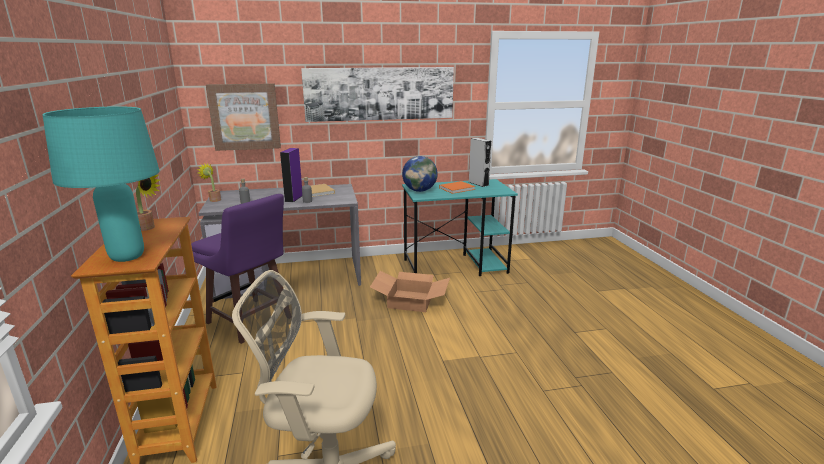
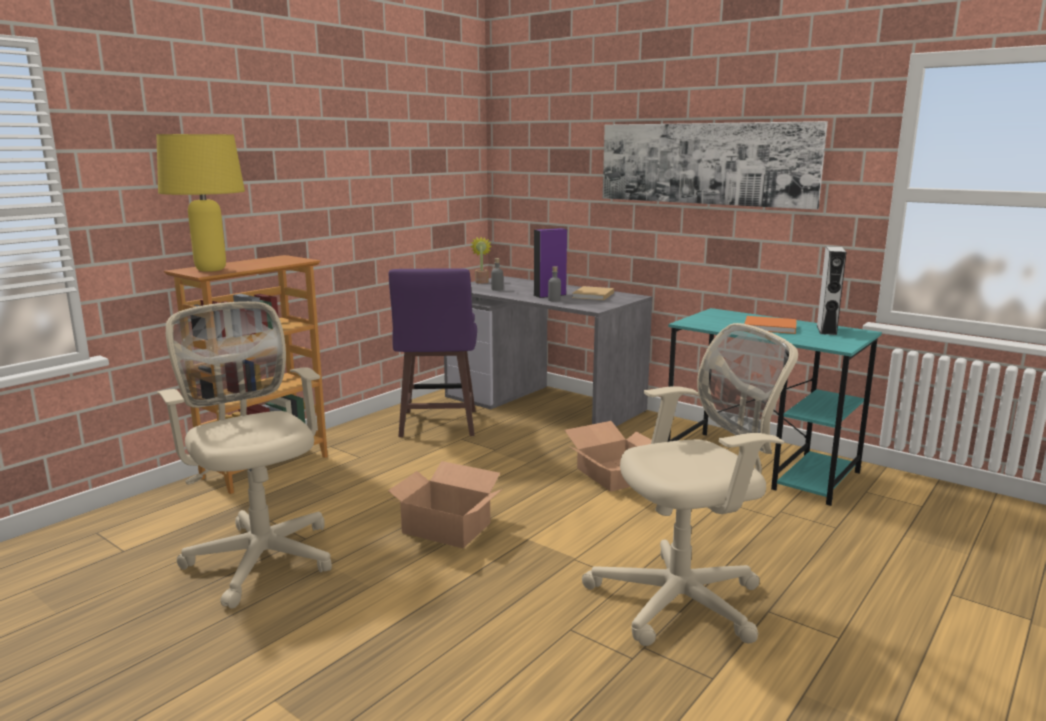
camera: 50 degrees right, 5 degrees down
turquoise table lamp [42,106,160,262] -> yellow table lamp [156,134,245,272]
potted plant [136,175,161,231] -> none
picture [206,83,281,151] -> none
globe [402,156,438,192] -> none
none -> cardboard box [386,461,502,548]
none -> beige office chair [582,323,798,646]

